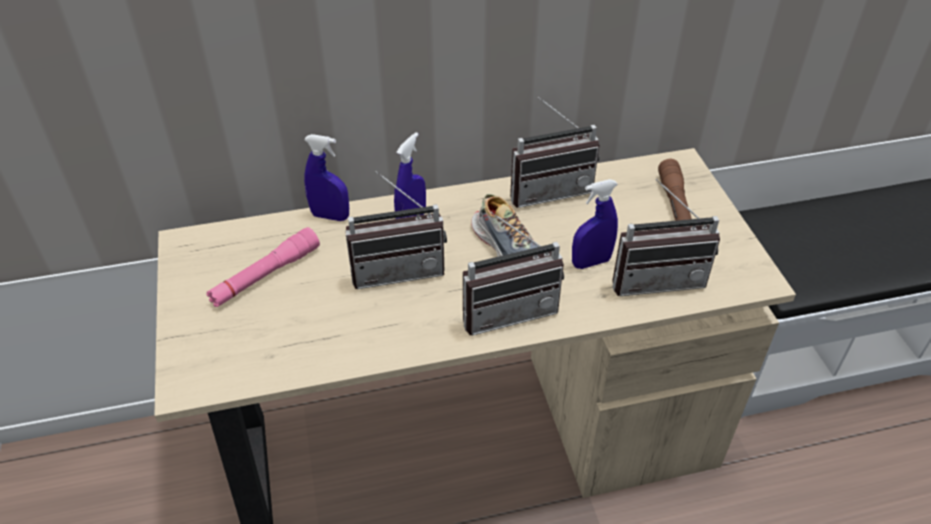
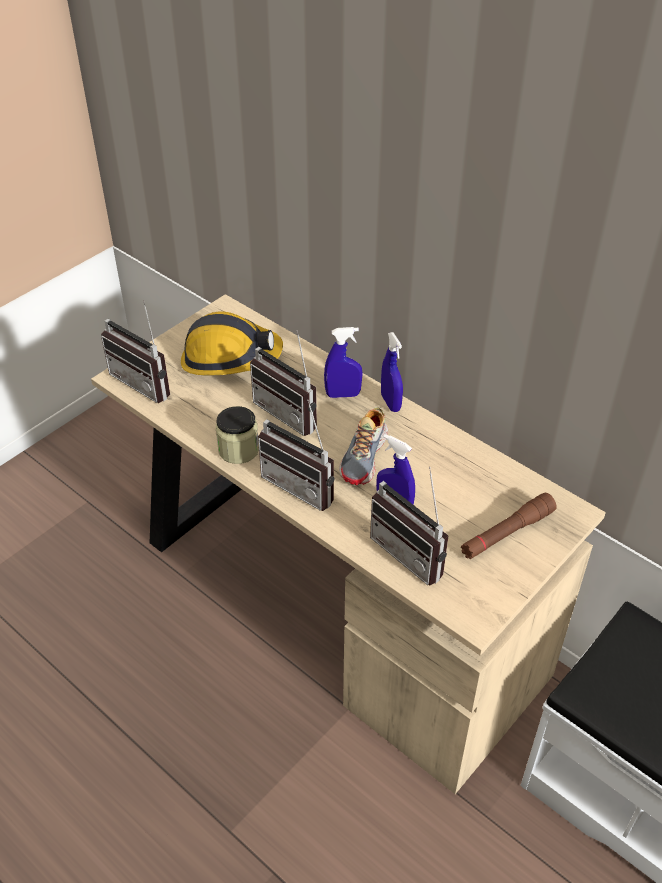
camera: 55 degrees right, 0 degrees up
pink flashlight [206,227,320,307] -> hard hat [181,311,283,375]
blue spray bottle [304,134,349,221] -> blue spray bottle moved to [381,332,403,412]
radio [510,97,599,208] -> radio moved to [101,301,170,403]
none -> jar [216,406,259,464]

